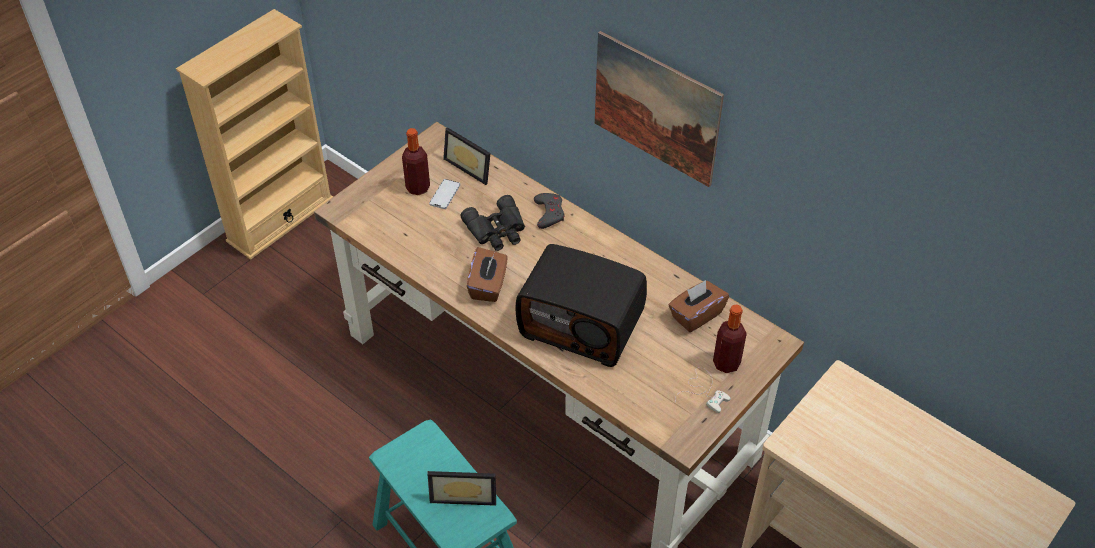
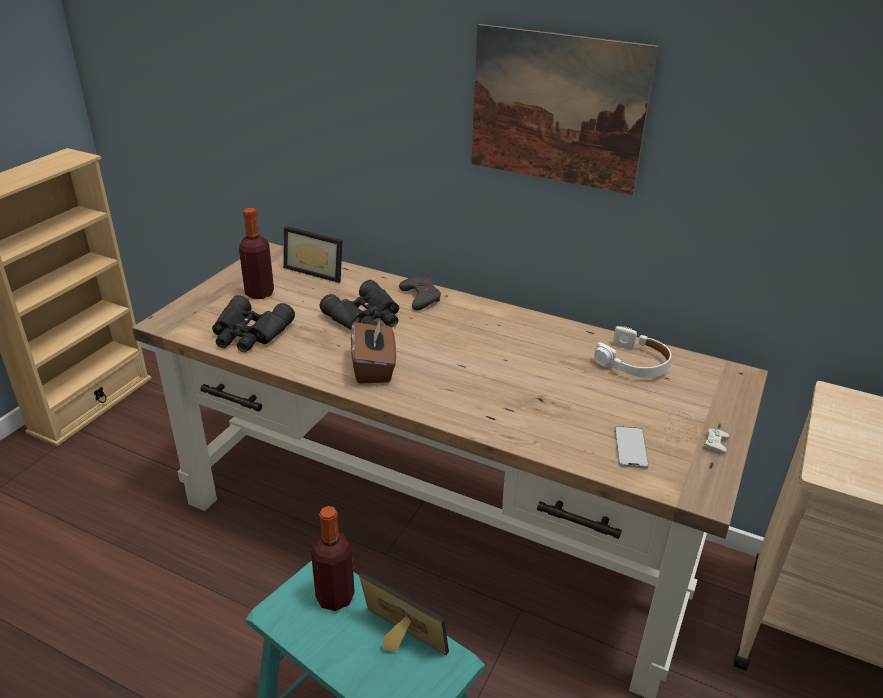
camera: 15 degrees left, 15 degrees down
picture frame [427,471,496,506] -> picture frame turned 135 degrees counterclockwise [359,573,449,655]
phone [429,179,460,209] -> phone moved to [614,426,649,469]
radio [516,244,647,367] -> none
brown tissue box [668,280,729,332] -> white headphones [594,326,671,378]
bottle [713,304,747,373] -> bottle moved to [311,506,355,611]
none -> black binoculars [212,295,295,352]

